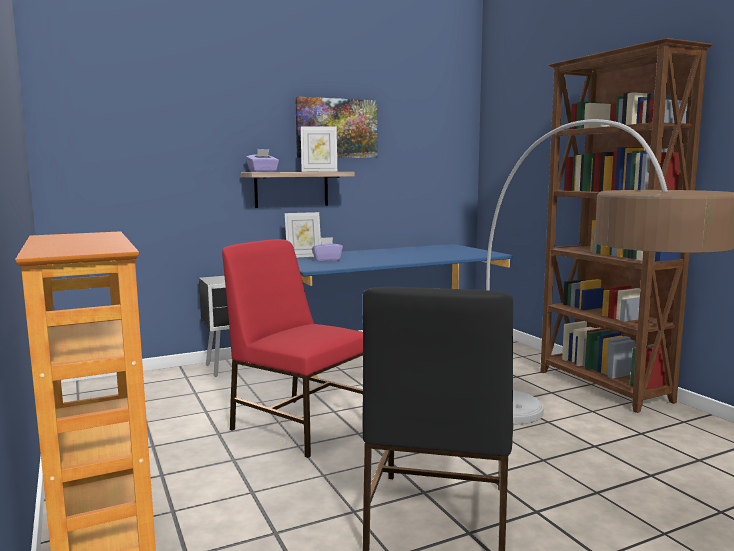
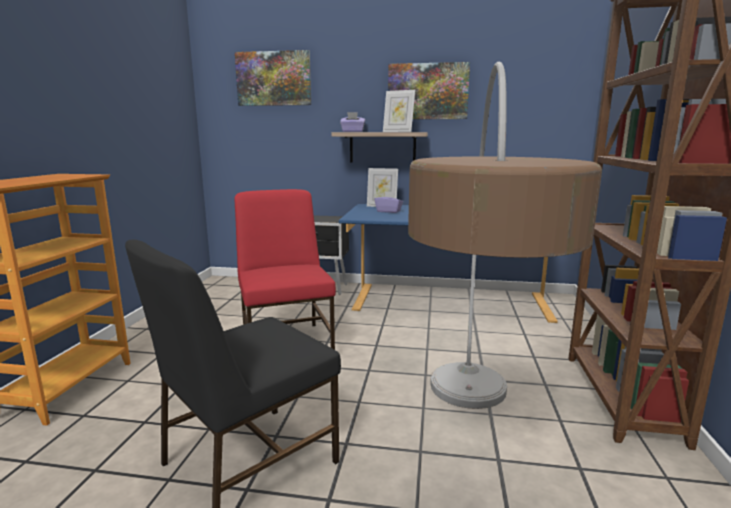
camera: 35 degrees right, 5 degrees up
none -> picture [235,50,311,106]

